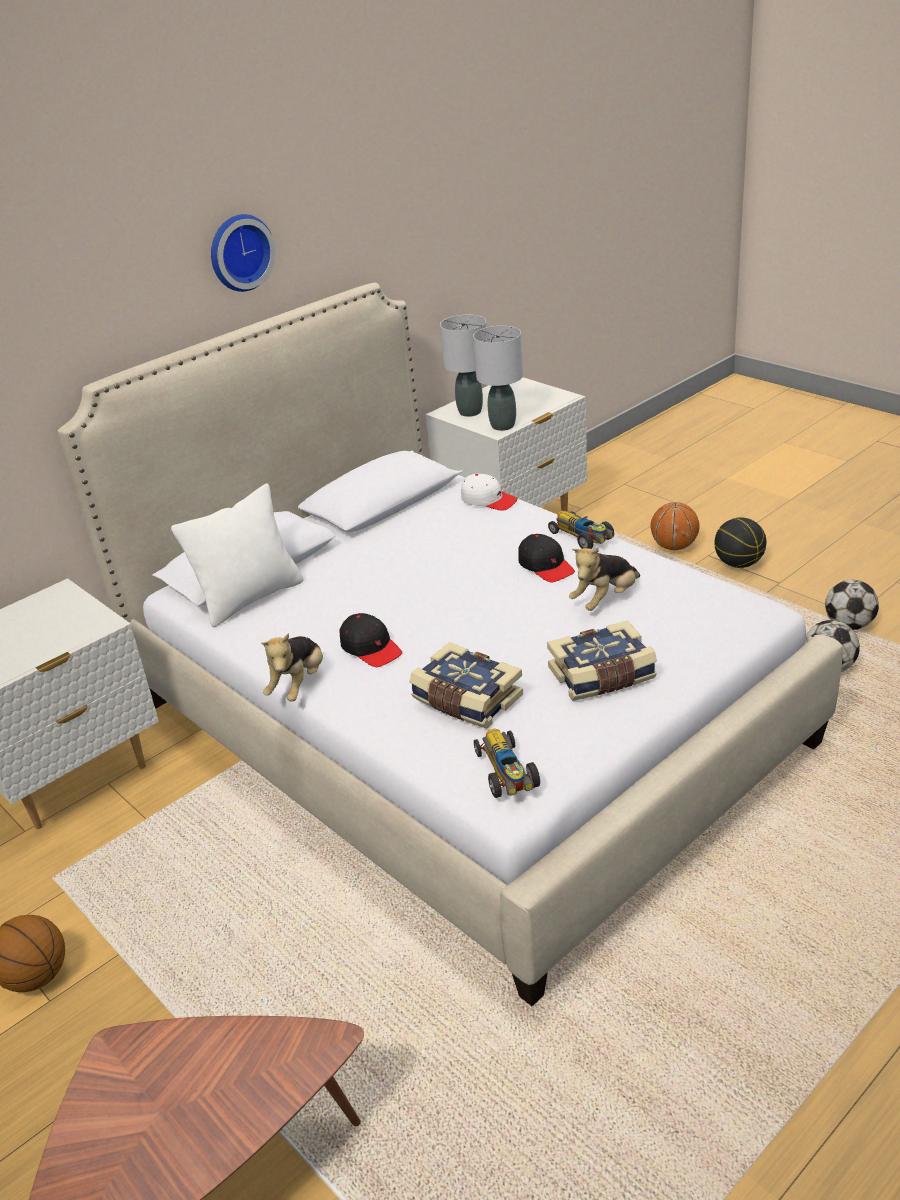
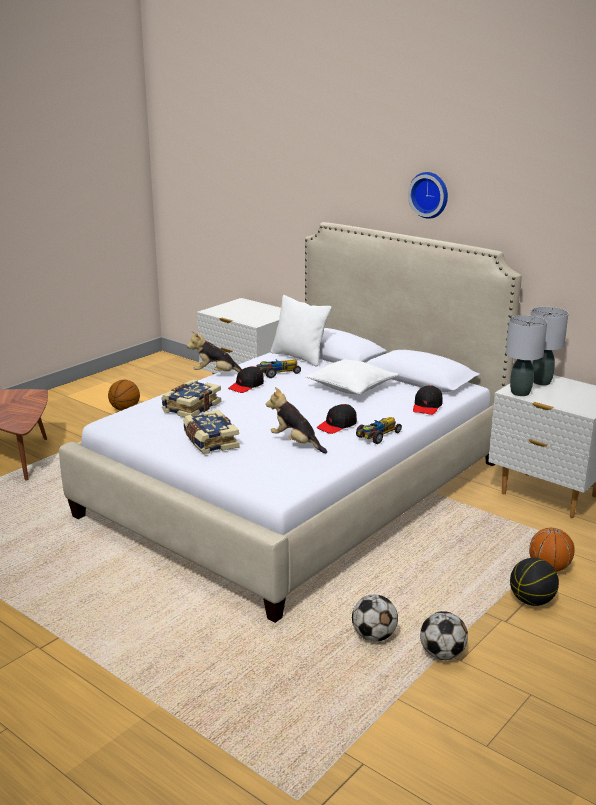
camera: 80 degrees right, 10 degrees down
white cap [461,474,517,511] -> black cap [413,385,442,415]
toy car [474,729,540,798] -> toy car moved to [256,360,301,378]
none -> white pillow [306,359,399,394]

